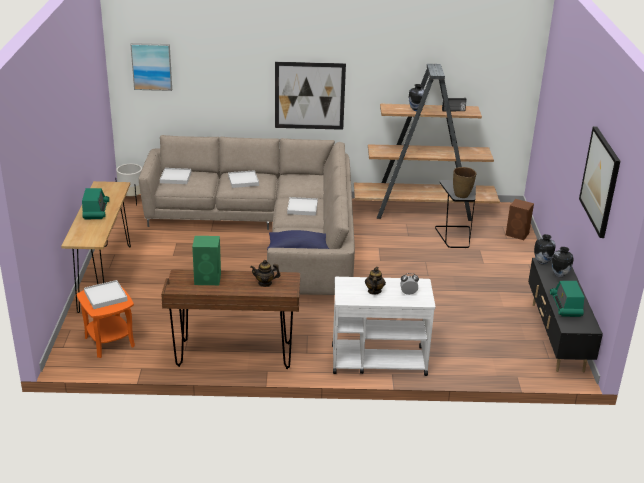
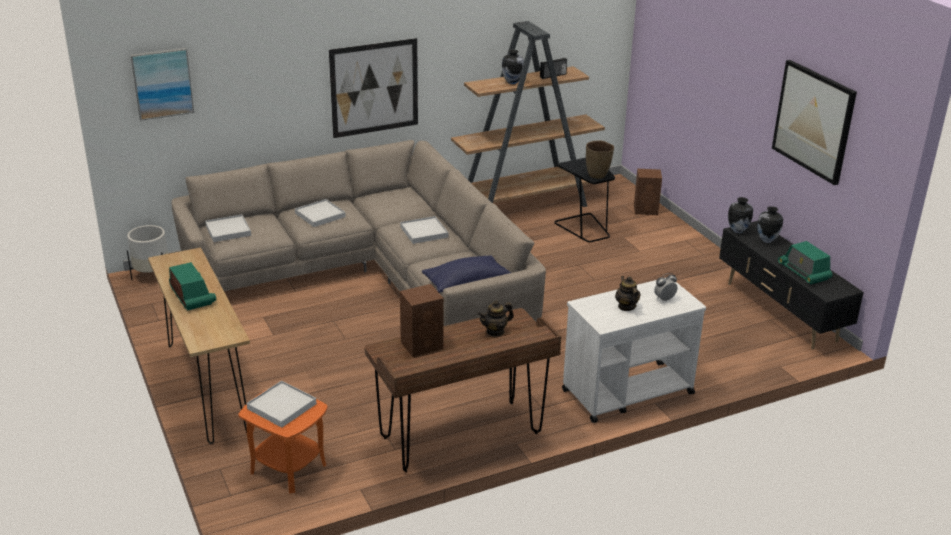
camera: 25 degrees left, 0 degrees up
green speaker [192,236,221,285] -> brown speaker [400,284,444,357]

